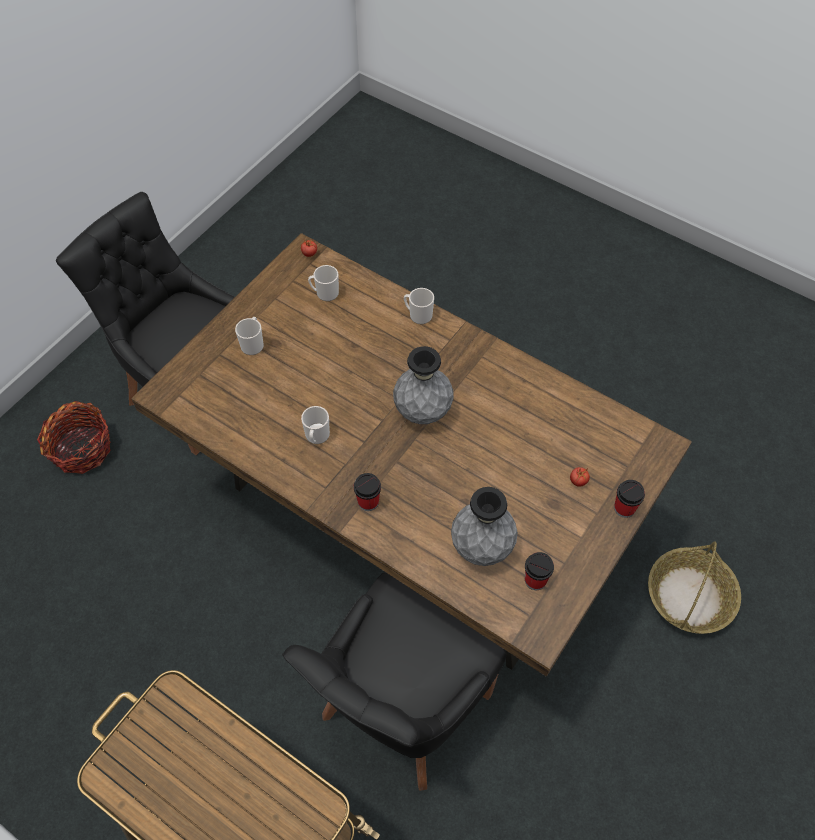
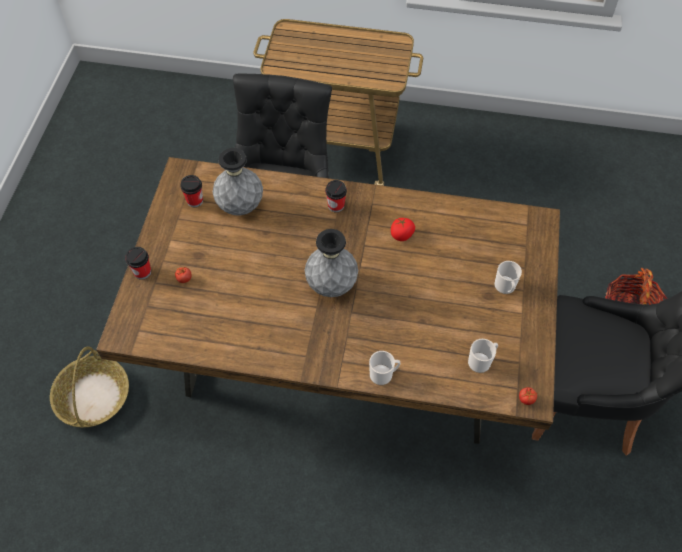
camera: 155 degrees right, 0 degrees up
mug [301,406,330,444] -> tomato [391,218,415,241]

